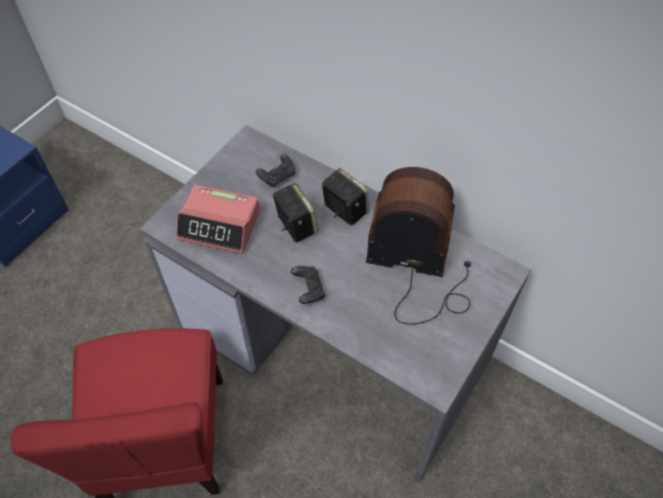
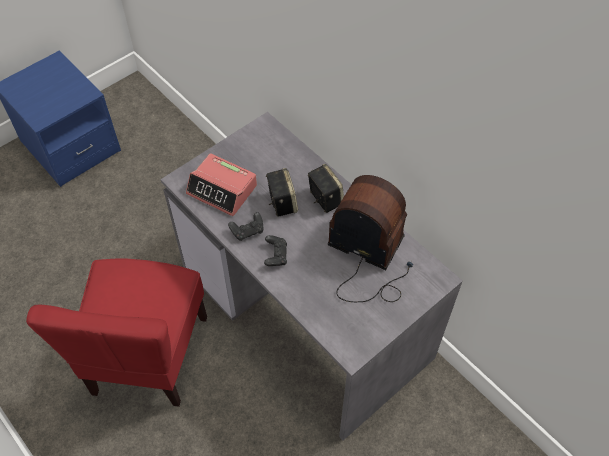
camera: 15 degrees right, 0 degrees up
black game controller [256,154,295,188] -> black game controller moved to [228,212,264,241]

